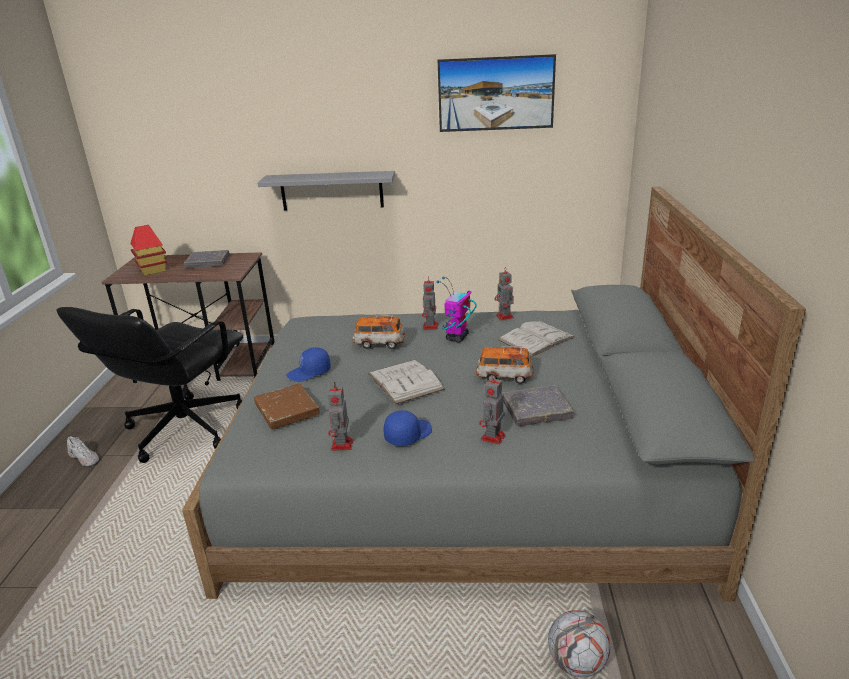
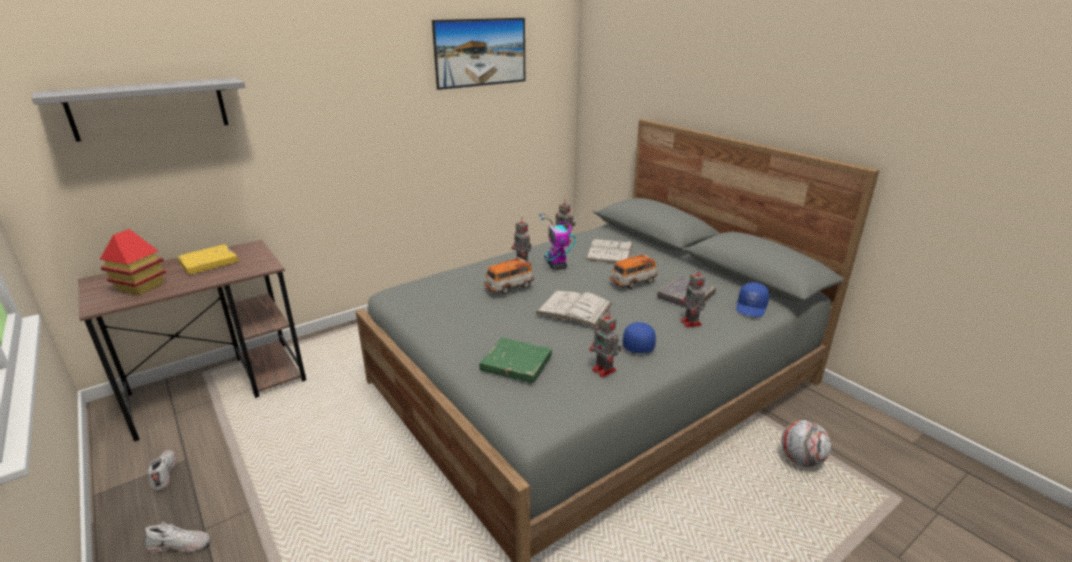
camera: 40 degrees left, 0 degrees up
black office chair [56,307,243,463] -> none
grey book [184,250,230,268] -> yellow book [177,244,238,274]
brown book [254,383,320,430] -> green book [479,338,552,383]
grey shelf [258,171,395,211] -> grey shelf moved to [32,78,245,142]
blue cap [286,347,331,382] -> blue cap moved to [736,282,769,317]
none -> white shoe [148,450,176,491]

